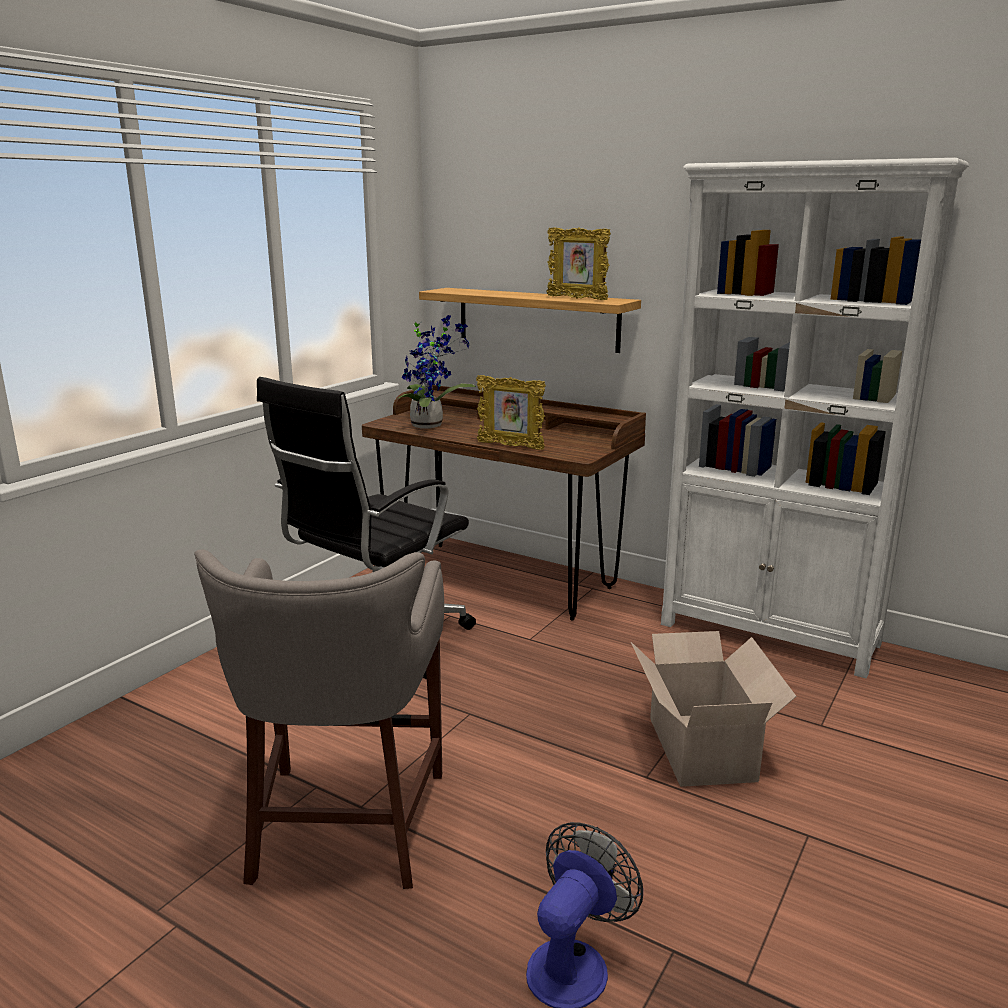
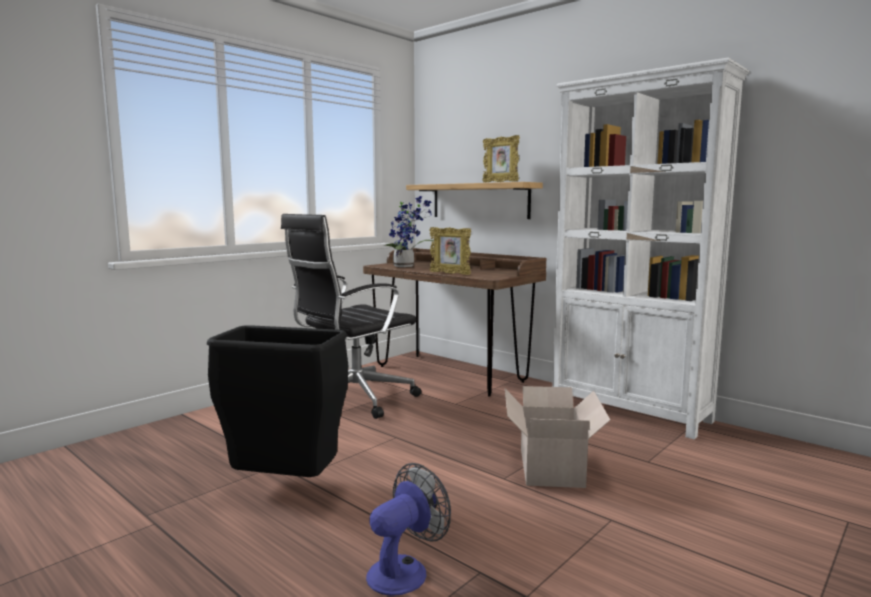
camera: 10 degrees right, 10 degrees down
grey stool [194,550,444,889] -> black trash can [207,325,348,477]

